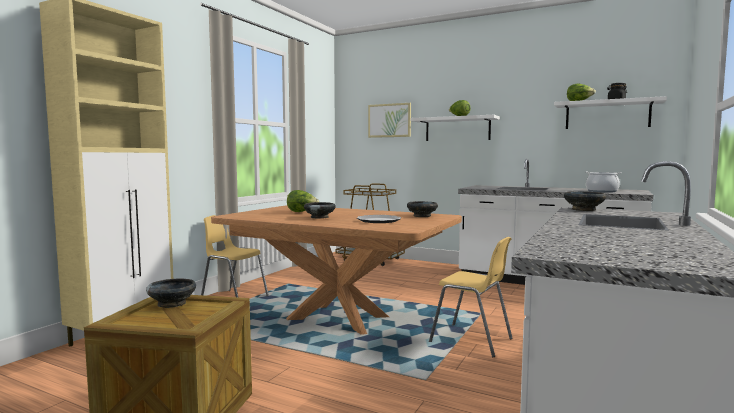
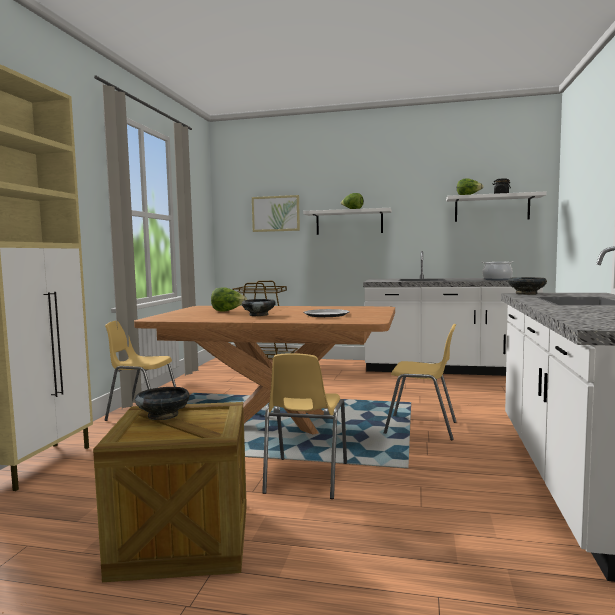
camera: 15 degrees left, 0 degrees up
black bowl [407,201,438,217] -> none
none -> yellow chair [262,353,347,499]

